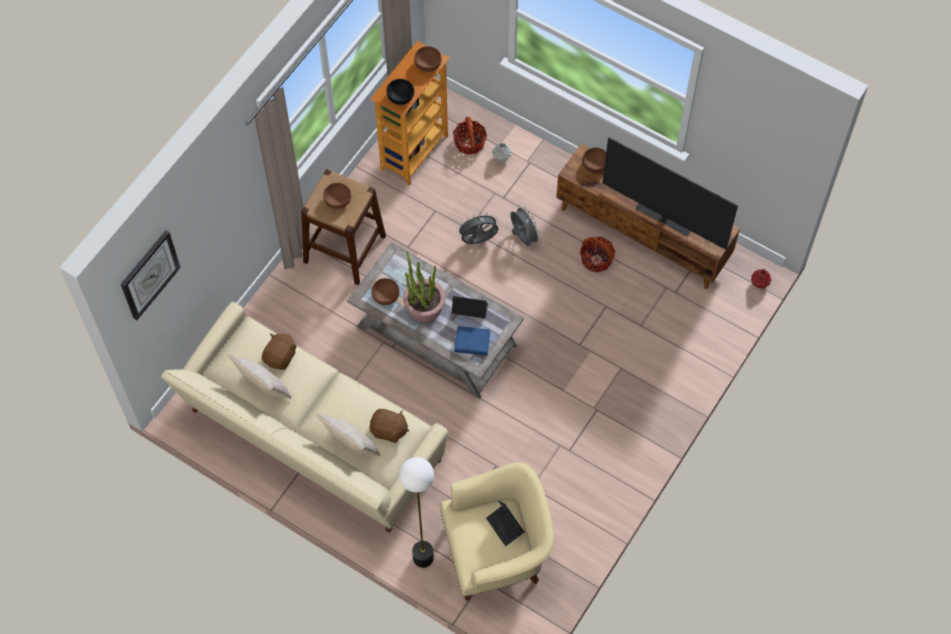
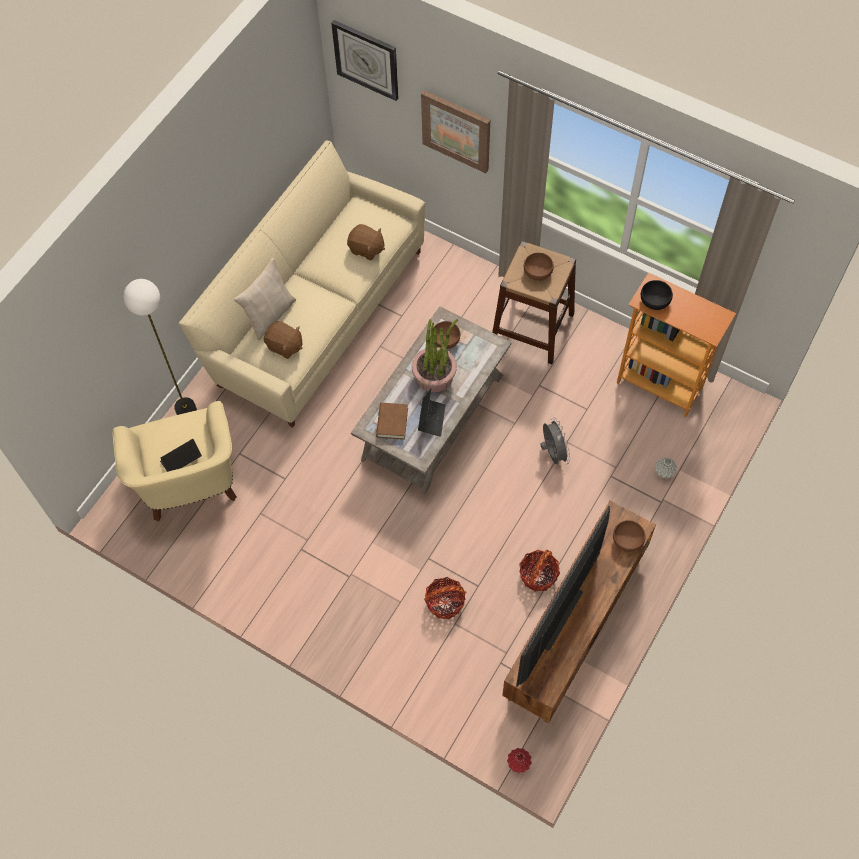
camera: 90 degrees right, 0 degrees up
beige pillow [227,354,292,399] -> none
brown plush toy [369,409,409,443] -> brown plush toy turned 75 degrees counterclockwise [264,321,302,359]
brown bowl [414,46,442,72] -> none
basket [453,117,487,155] -> basket moved to [424,577,466,619]
blue book [454,326,490,356] -> brown book [376,403,408,440]
grey fan [510,205,541,246] -> none
none -> picture [421,90,490,173]

